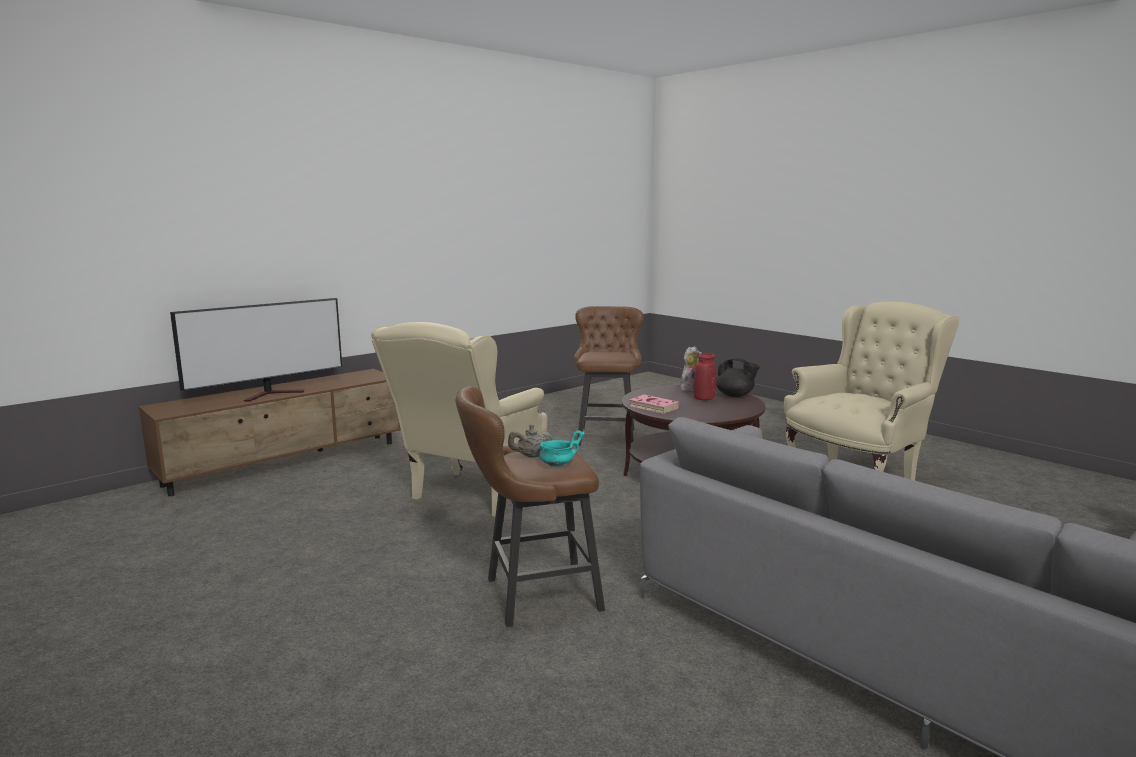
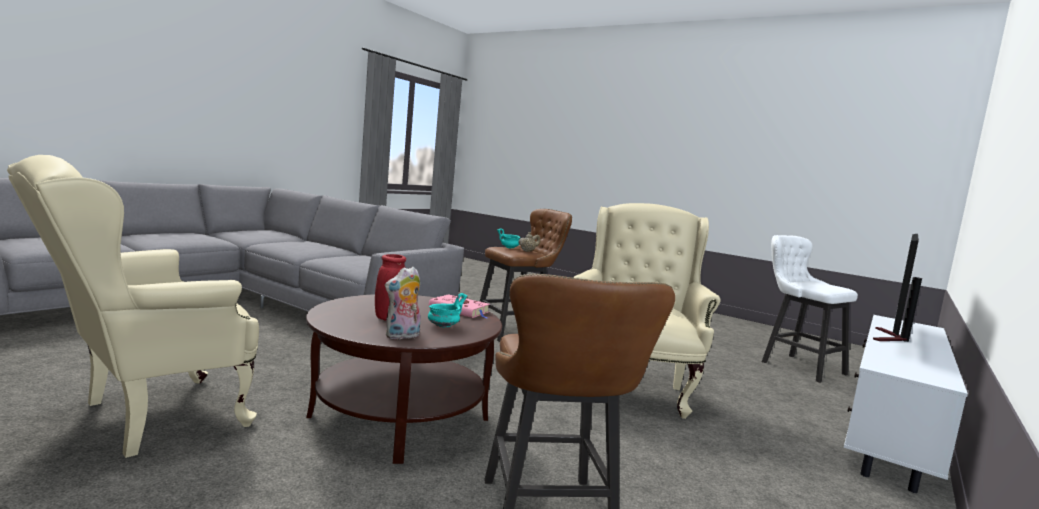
camera: 165 degrees right, 5 degrees down
brown tv stand [138,369,401,496] -> white tv stand [844,315,968,493]
black teapot [716,358,760,397] -> none
none -> turquoise bowl [428,293,467,327]
none -> white stool [762,235,858,383]

